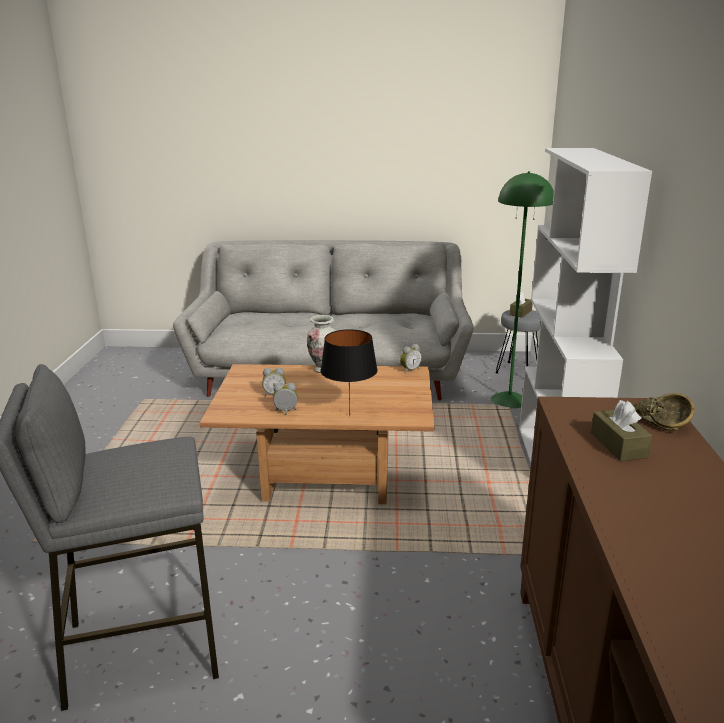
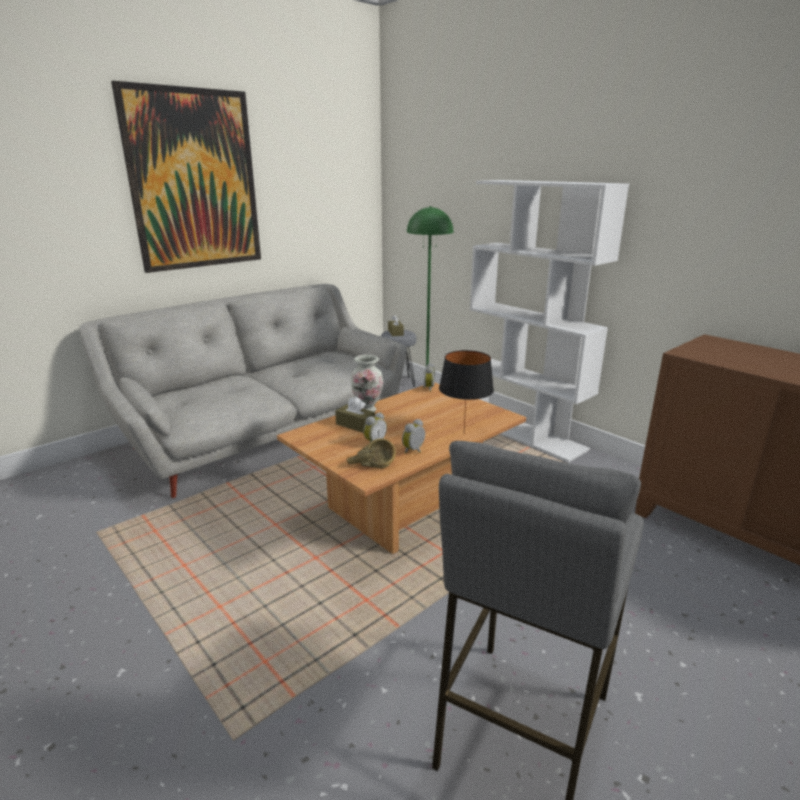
camera: 45 degrees left, 0 degrees up
brown tissue box [591,400,652,461] -> brown tissue box moved to [335,397,375,433]
brown bowl [631,393,695,431] -> brown bowl moved to [347,438,396,469]
none -> picture [111,81,261,273]

